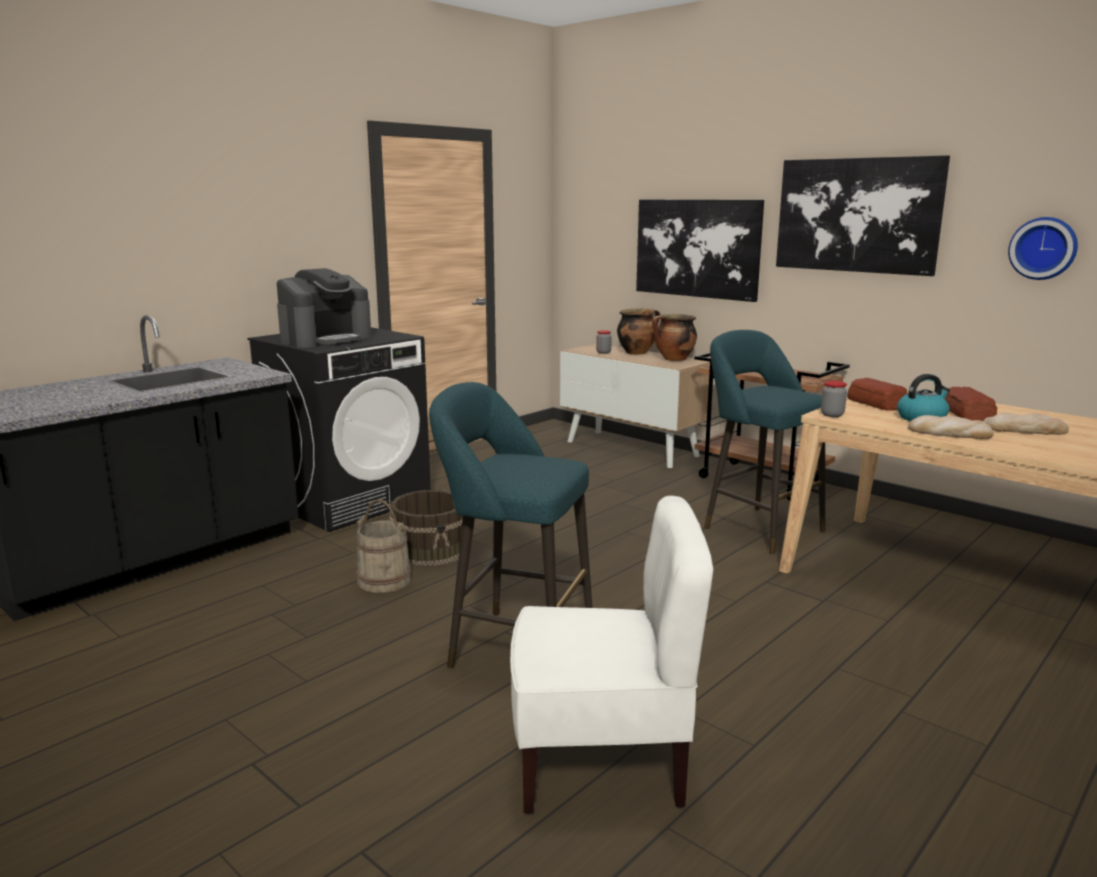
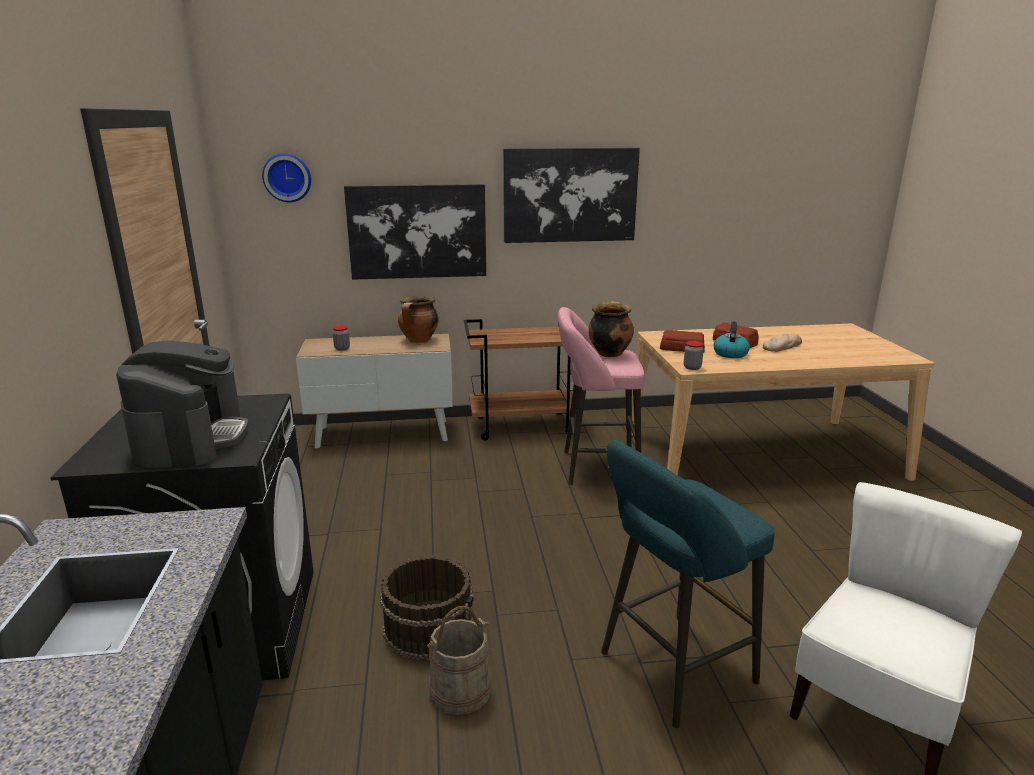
camera: 50 degrees left, 5 degrees up
cooking pot [617,308,660,355] -> cooking pot moved to [588,301,634,357]
turquoise stool [704,330,825,554] -> pink stool [558,307,645,485]
bread [908,415,994,439] -> none
wall clock [1008,217,1078,280] -> wall clock moved to [262,153,311,202]

